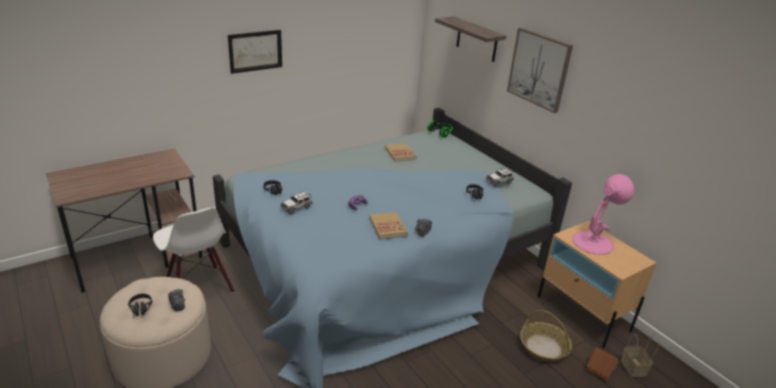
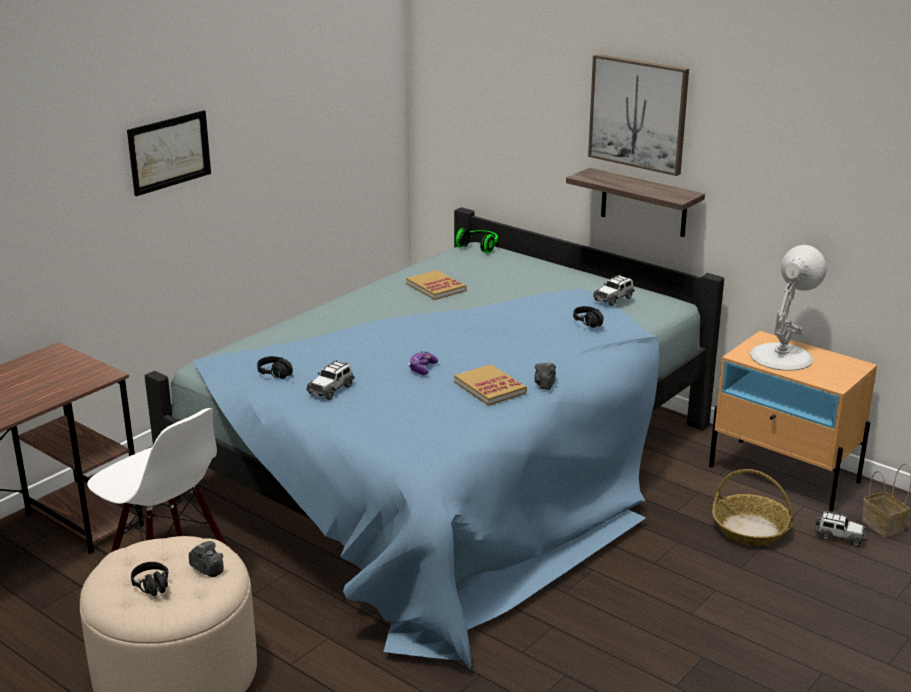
camera: 15 degrees left, 5 degrees down
shelf [435,17,506,62] -> shelf moved to [566,168,705,237]
pink table lamp [572,174,634,255] -> white table lamp [750,245,827,371]
toy house [587,347,619,381] -> toy car [815,511,867,547]

